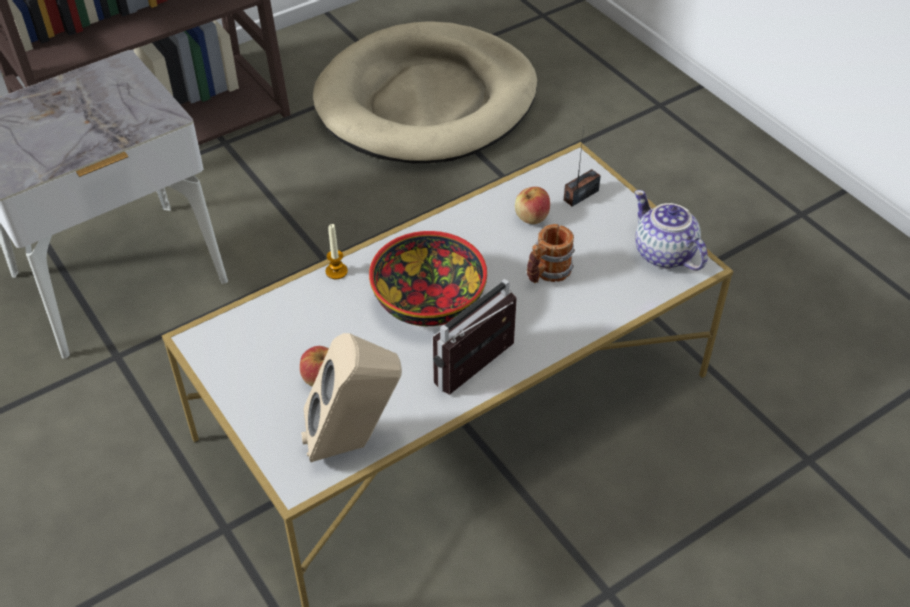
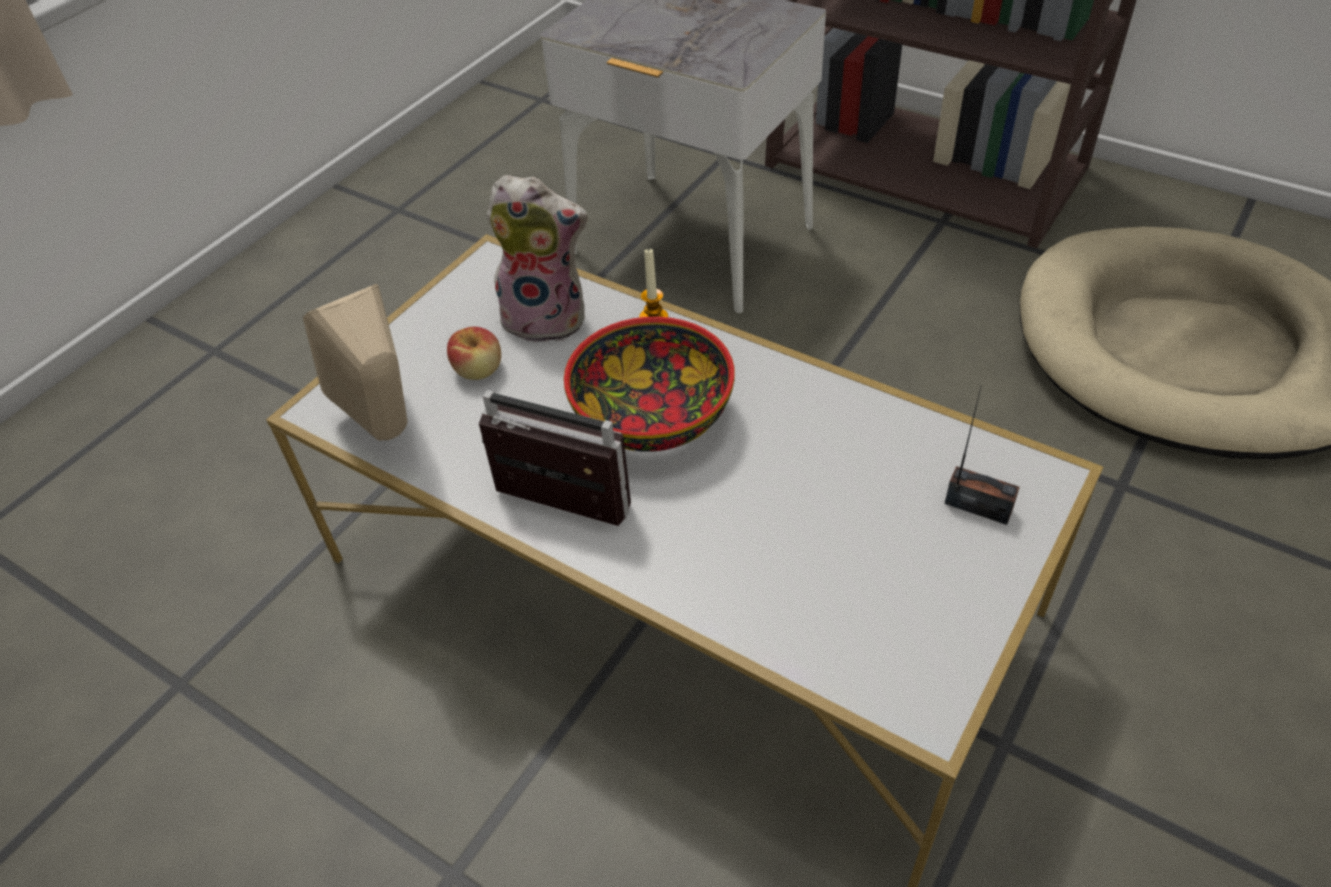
camera: 70 degrees right, 0 degrees up
apple [515,187,550,224] -> none
mug [527,224,575,283] -> none
teapot [634,190,708,271] -> none
none -> plush toy [486,175,588,343]

